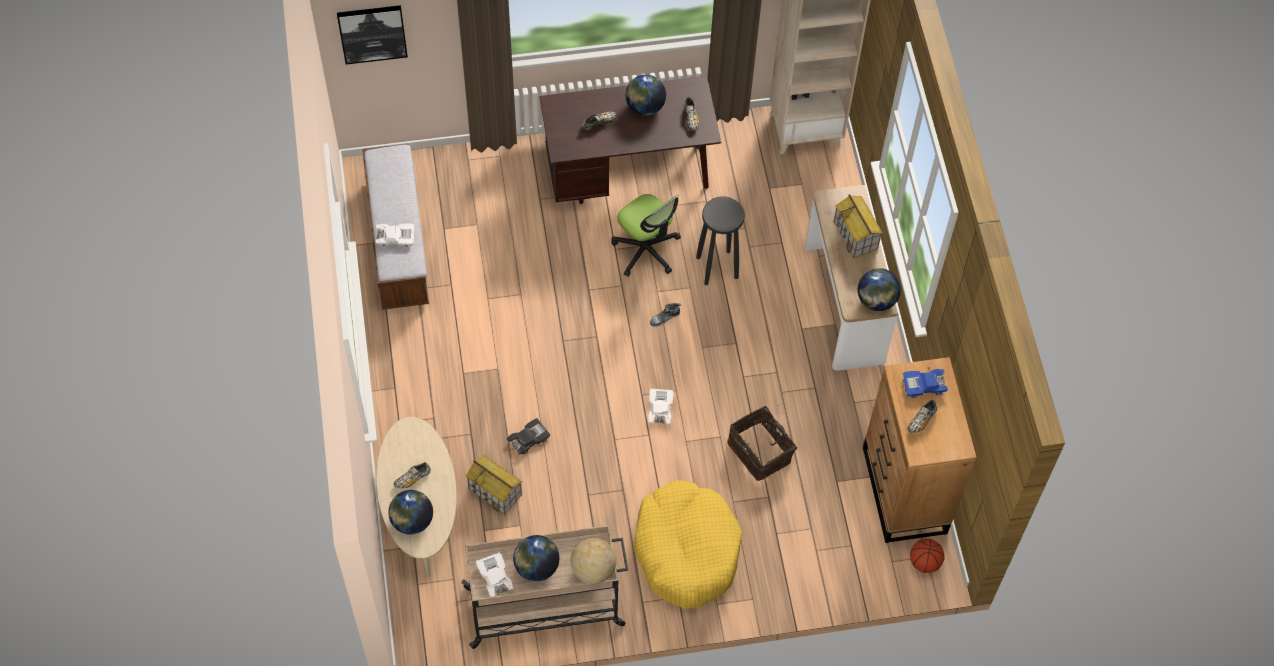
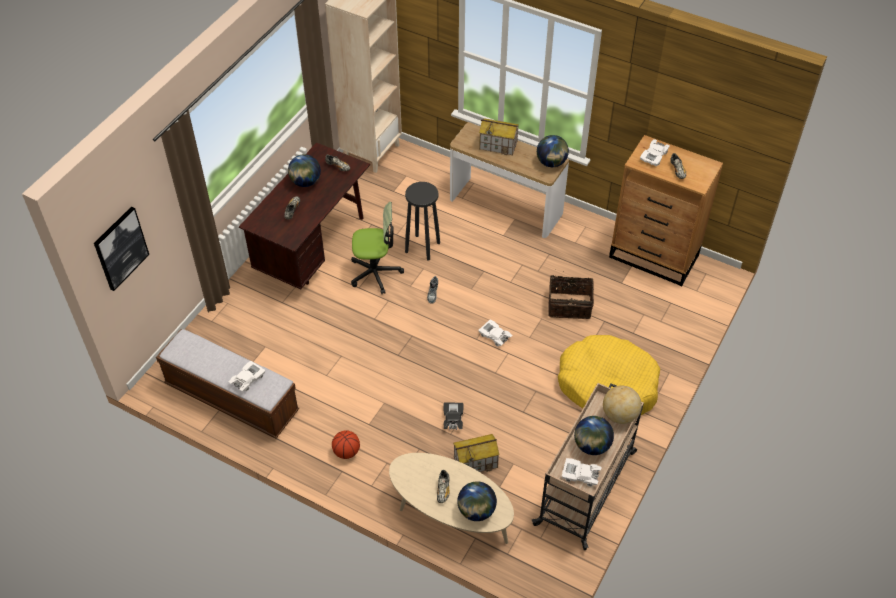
camera: 50 degrees left, 10 degrees down
blue toy car [903,369,948,398] -> white toy car [640,139,670,166]
basketball [910,539,945,573] -> basketball moved to [332,430,360,459]

